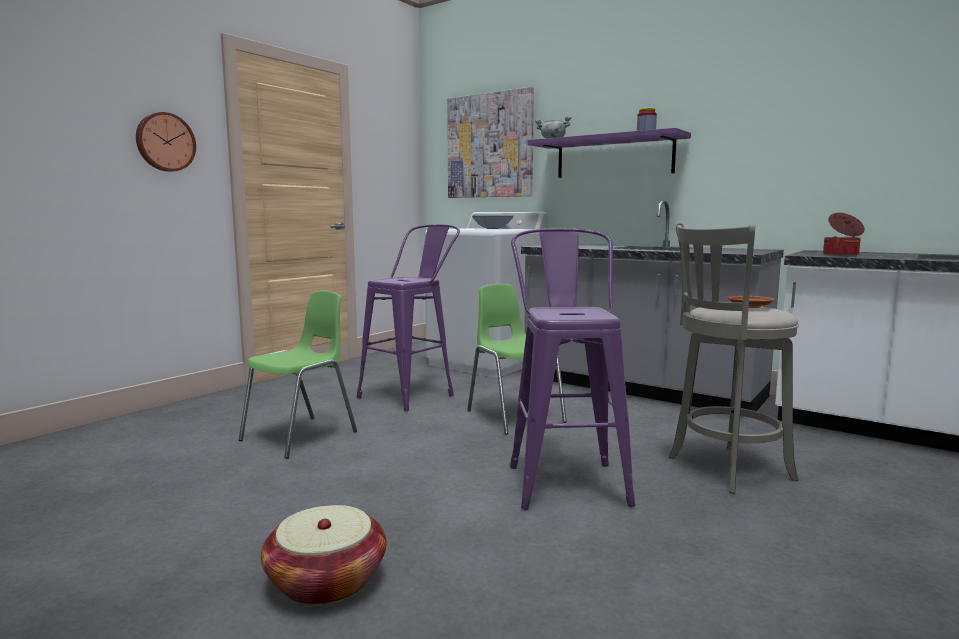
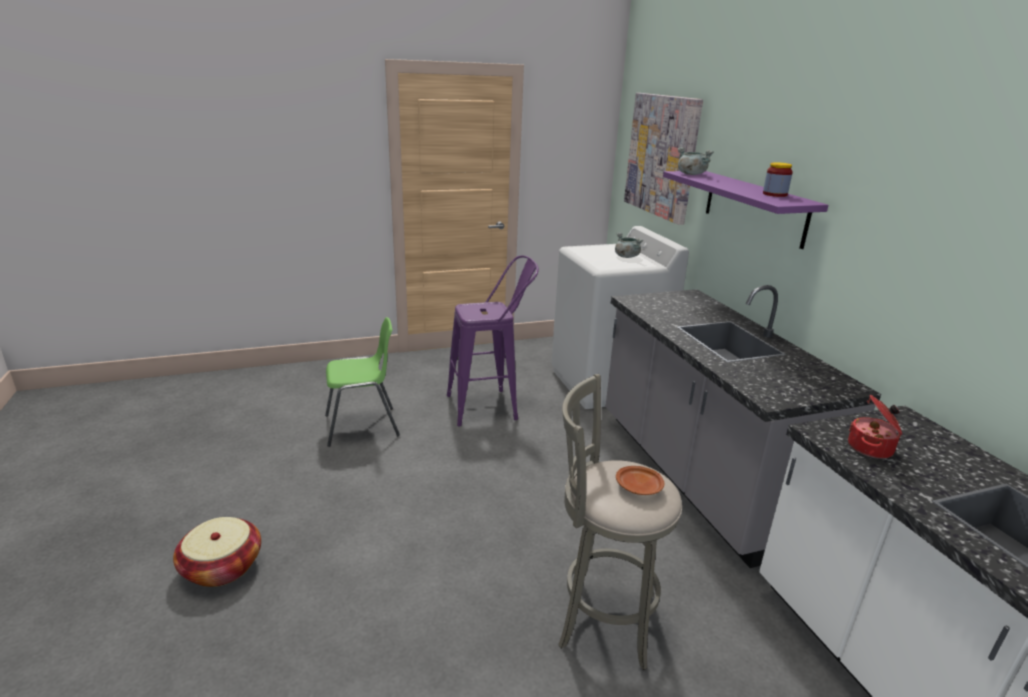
camera: 35 degrees right, 15 degrees up
wall clock [136,112,196,172] -> none
green chair [467,284,567,435] -> none
bowl [472,216,514,229] -> grey cooking pot [615,232,643,258]
purple stool [510,228,635,510] -> none

